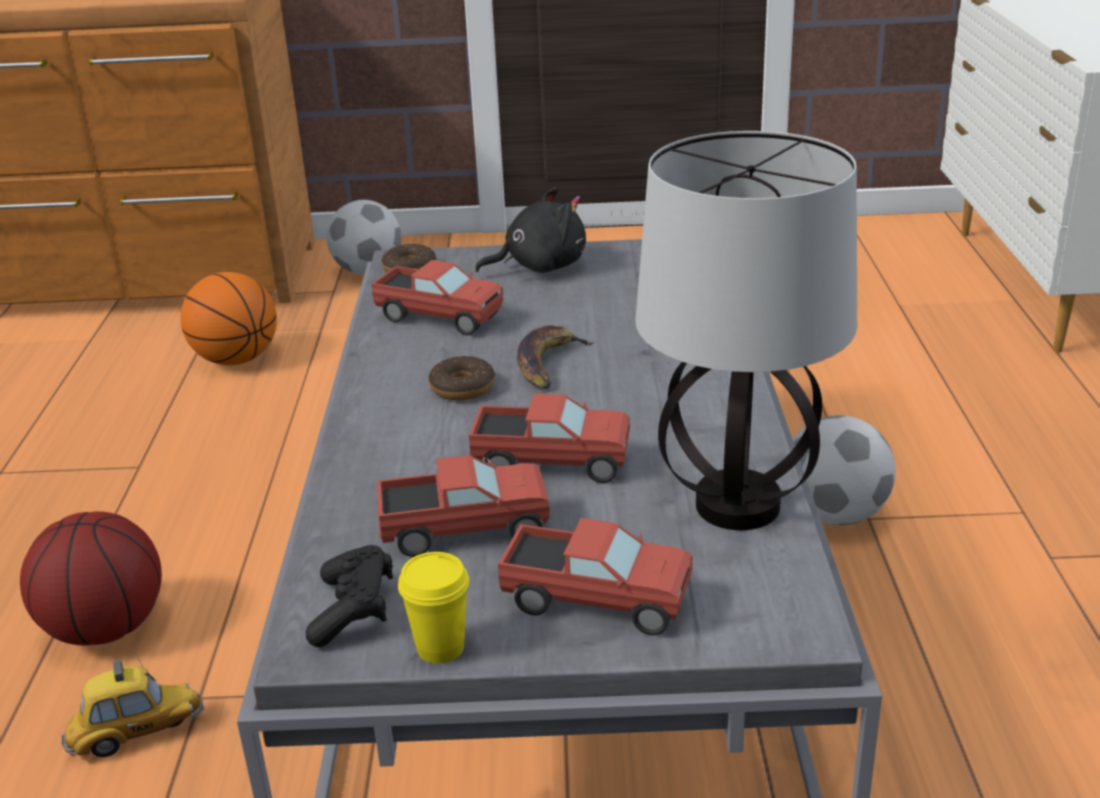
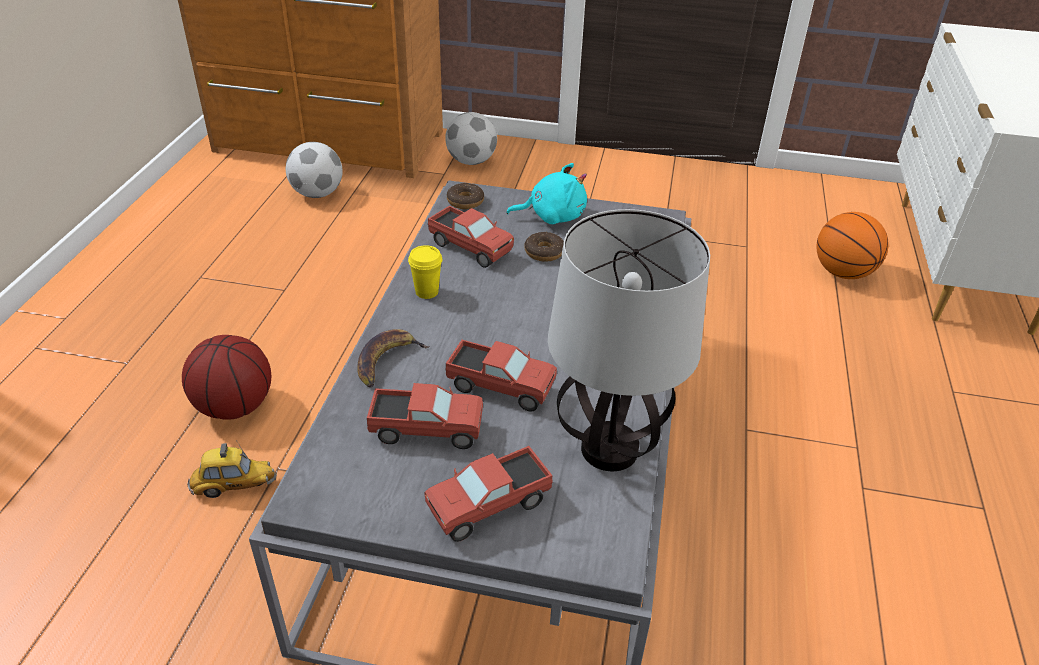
camera: 10 degrees right, 10 degrees up
basketball [181,272,277,365] -> basketball moved to [817,212,889,279]
black game controller [306,545,393,647] -> none
yellow cup [398,552,469,663] -> yellow cup moved to [408,245,443,299]
donut [429,355,495,400] -> donut moved to [524,231,564,262]
black plush toy [475,187,586,273] -> turquoise plush toy [506,163,587,224]
toy truck [498,518,693,635] -> toy truck turned 120 degrees clockwise [424,446,553,542]
banana [517,325,595,389] -> banana moved to [357,329,430,387]
football [793,415,896,525] -> football moved to [286,142,343,198]

